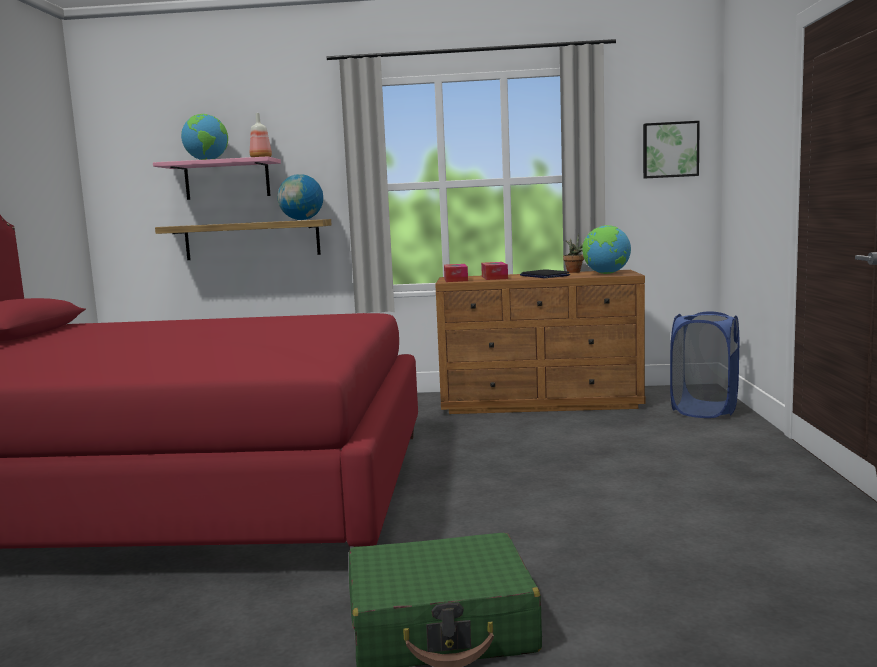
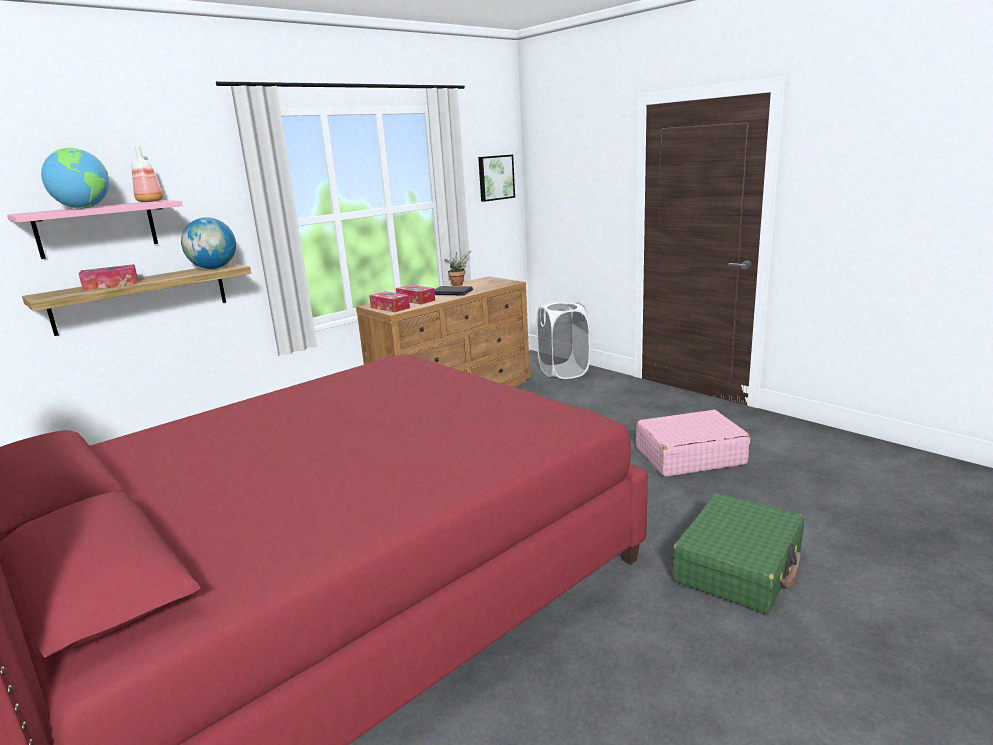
camera: 45 degrees left, 10 degrees up
globe [582,225,631,274] -> none
blue laundry basket [670,311,739,418] -> white laundry basket [536,301,590,379]
none -> tissue box [79,264,138,291]
none -> pink suitcase [636,410,750,477]

